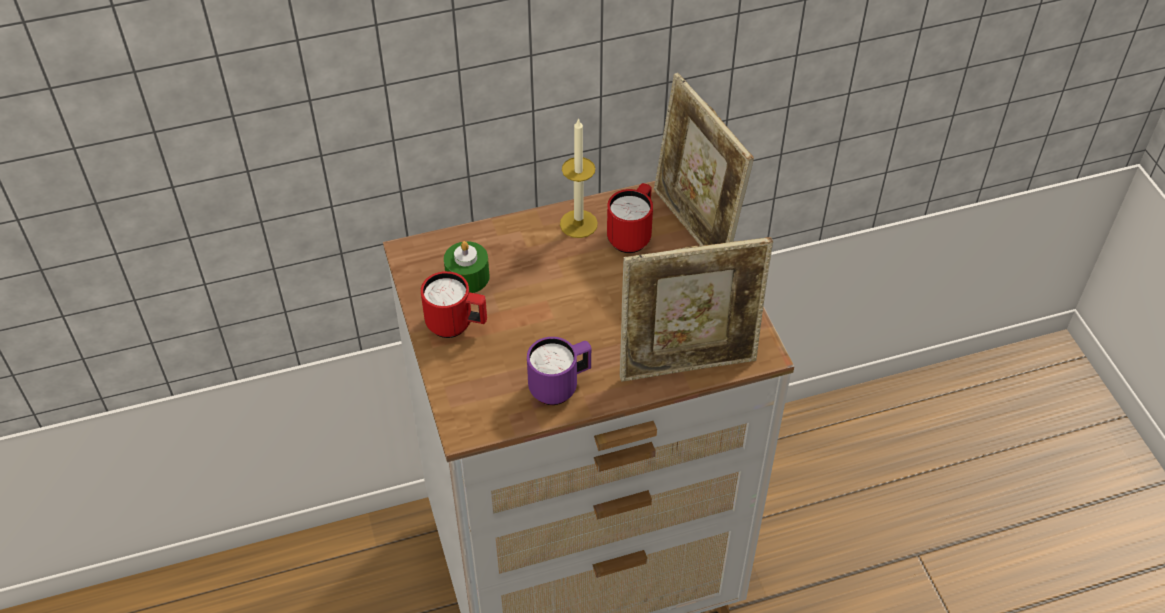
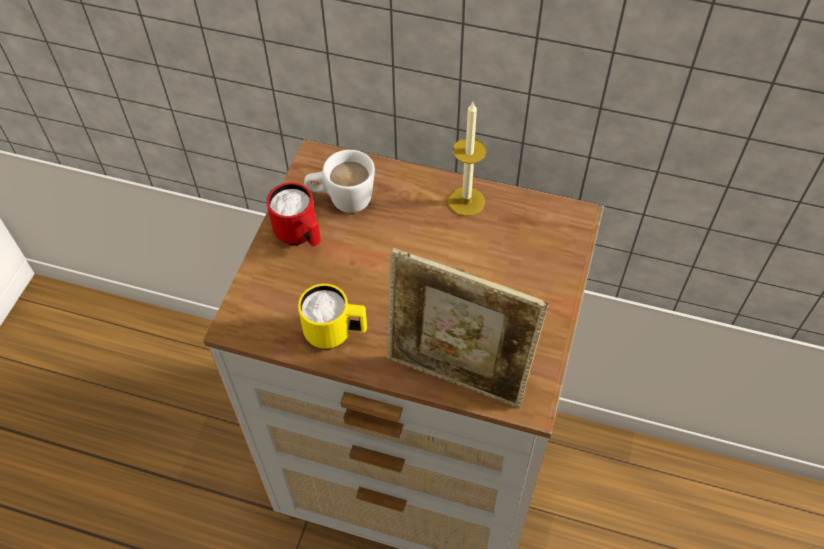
camera: 35 degrees right, 5 degrees up
green candle [444,241,490,293] -> white mug [304,150,375,213]
purple mug [527,337,591,405] -> yellow mug [298,284,367,349]
red mug [607,183,653,253] -> none
picture frame [654,73,754,246] -> none

